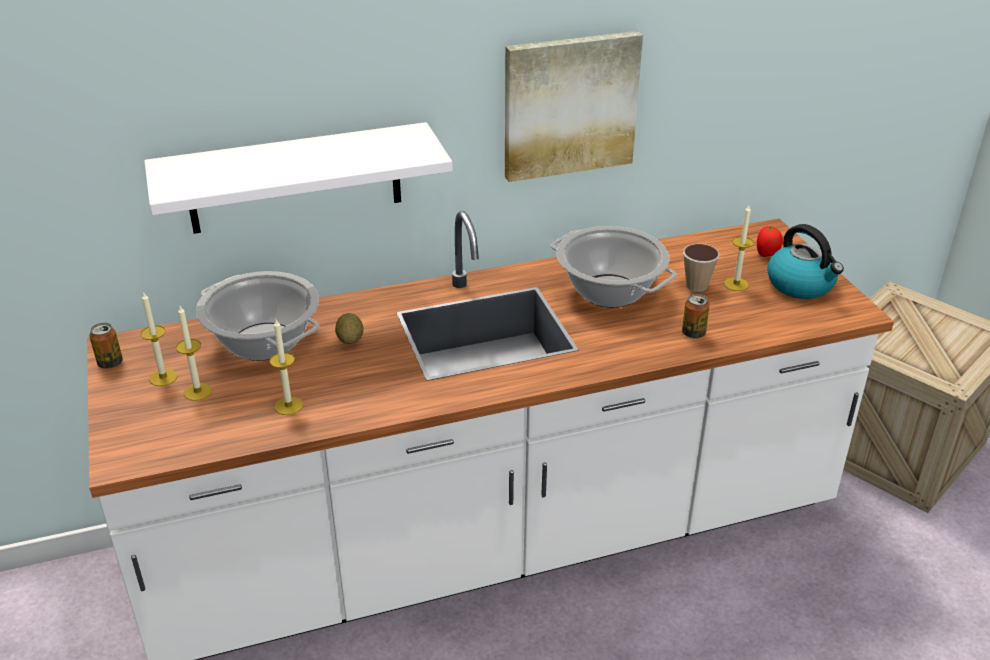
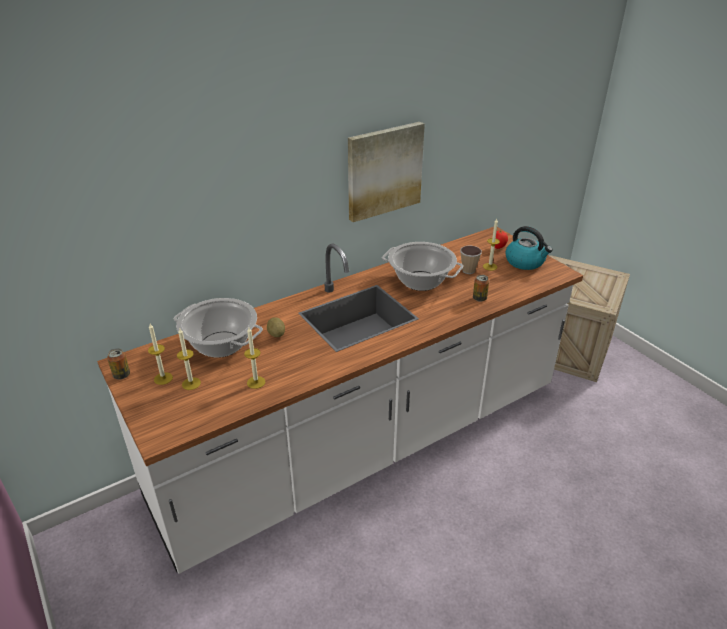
camera: 15 degrees left, 0 degrees up
white shelf [144,122,452,234] -> none

